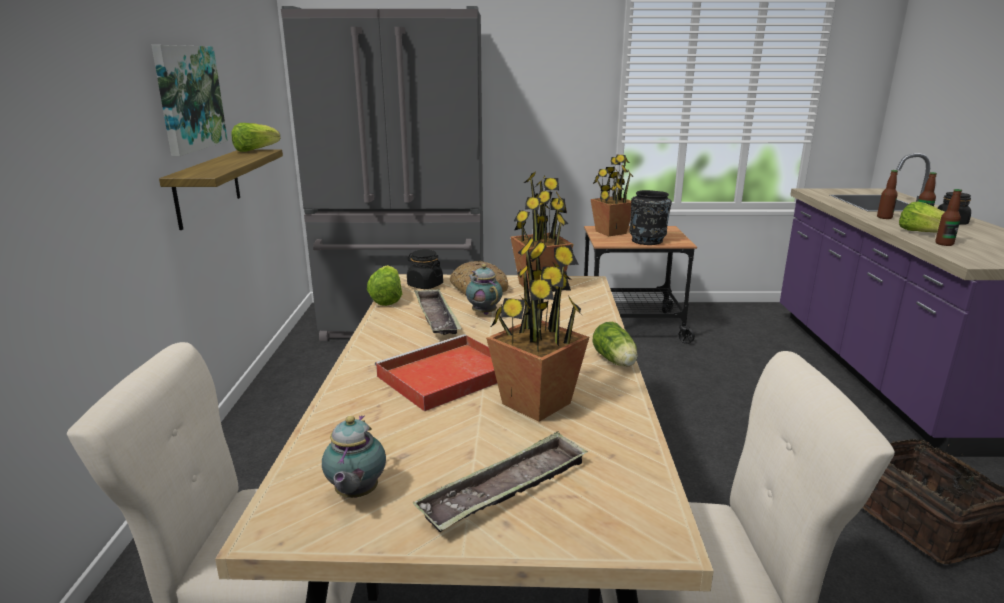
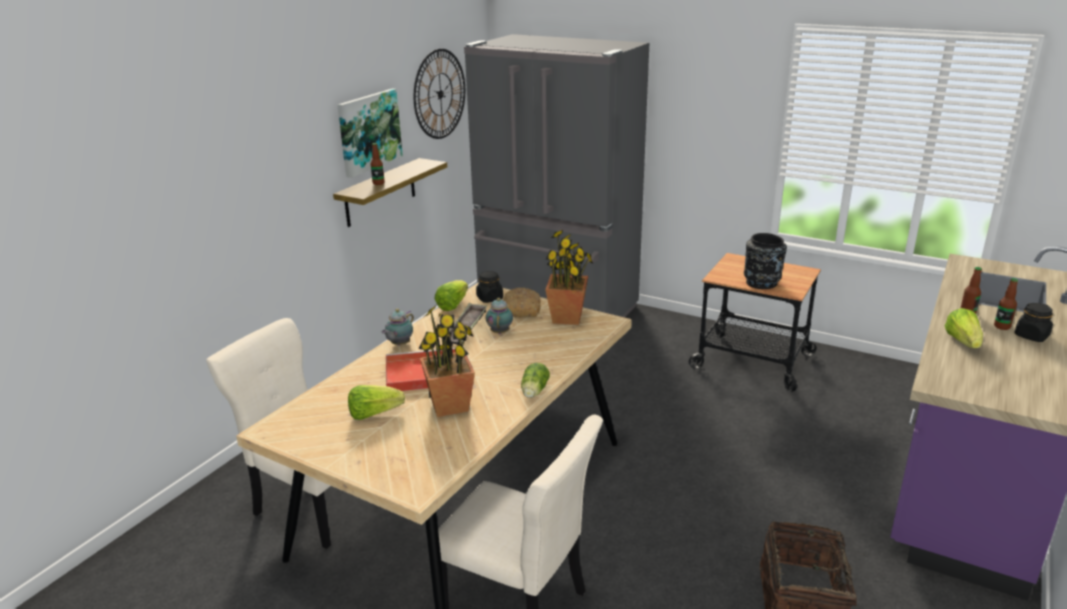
camera: 30 degrees right, 5 degrees up
lettuce [232,123,281,152] -> lettuce moved to [348,385,405,420]
teapot [322,415,386,498] -> teapot moved to [382,309,414,346]
tray [412,431,588,532] -> none
potted plant [591,155,633,236] -> none
bottle [935,189,962,246] -> bottle moved to [371,143,385,185]
none -> wall clock [414,49,465,139]

